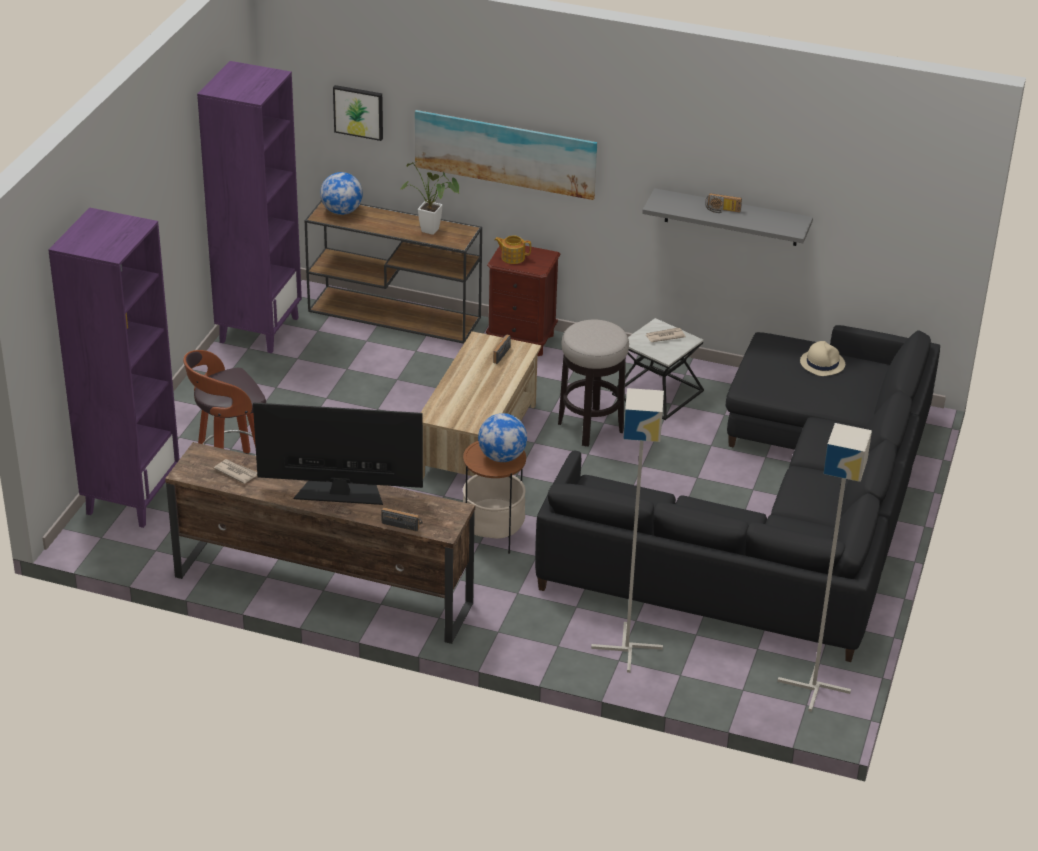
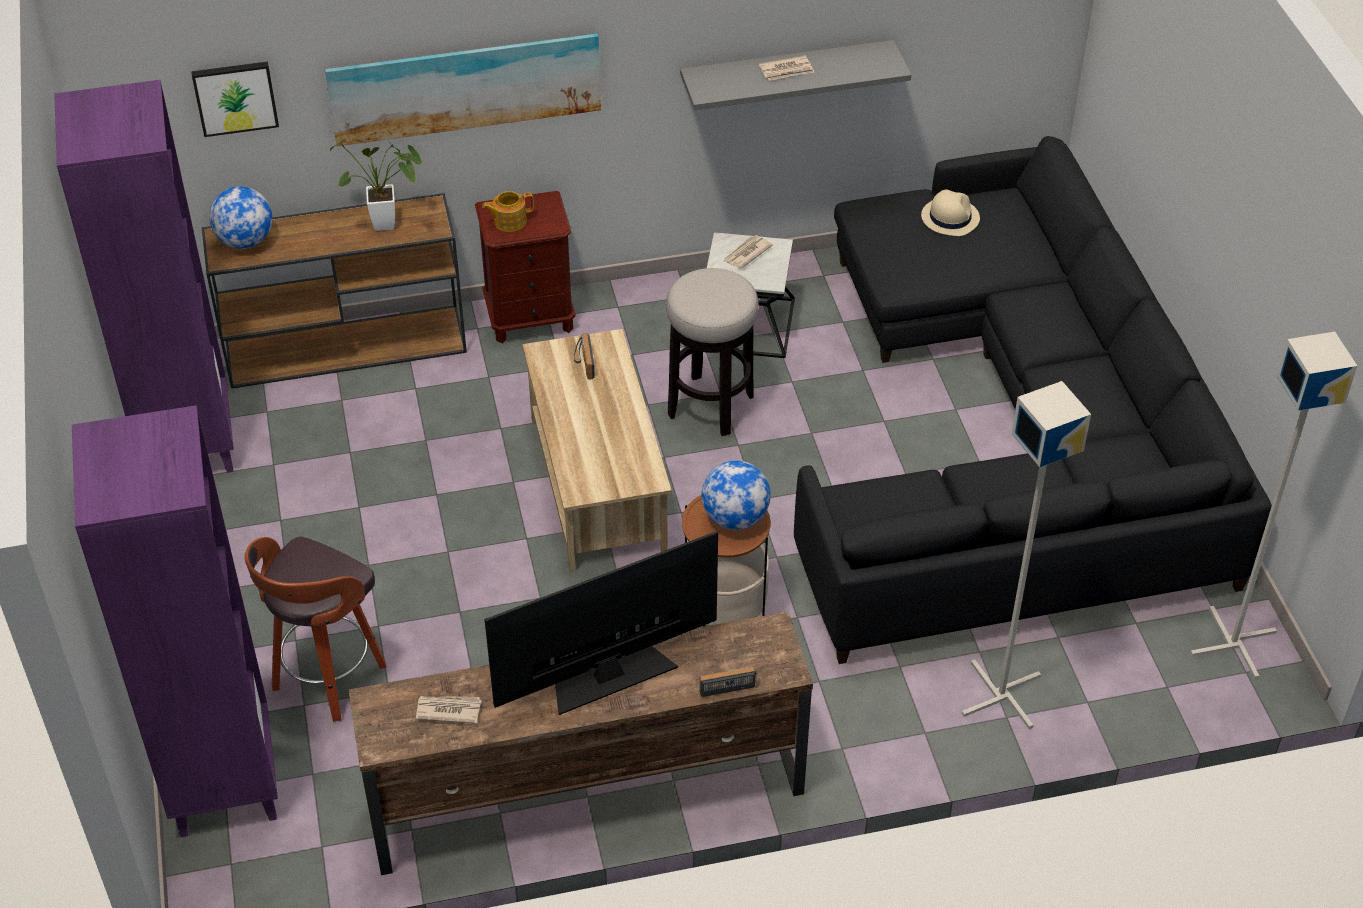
camera: 30 degrees left, 10 degrees up
radio [705,193,742,213] -> newspaper [759,55,815,81]

